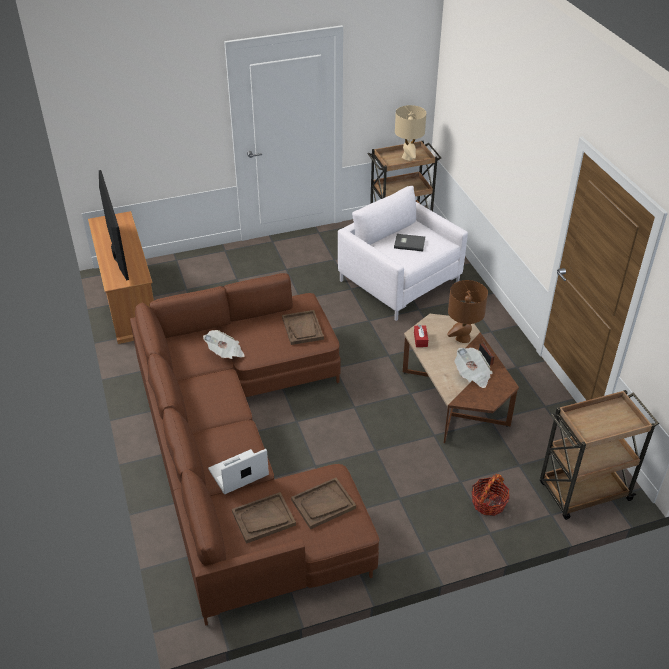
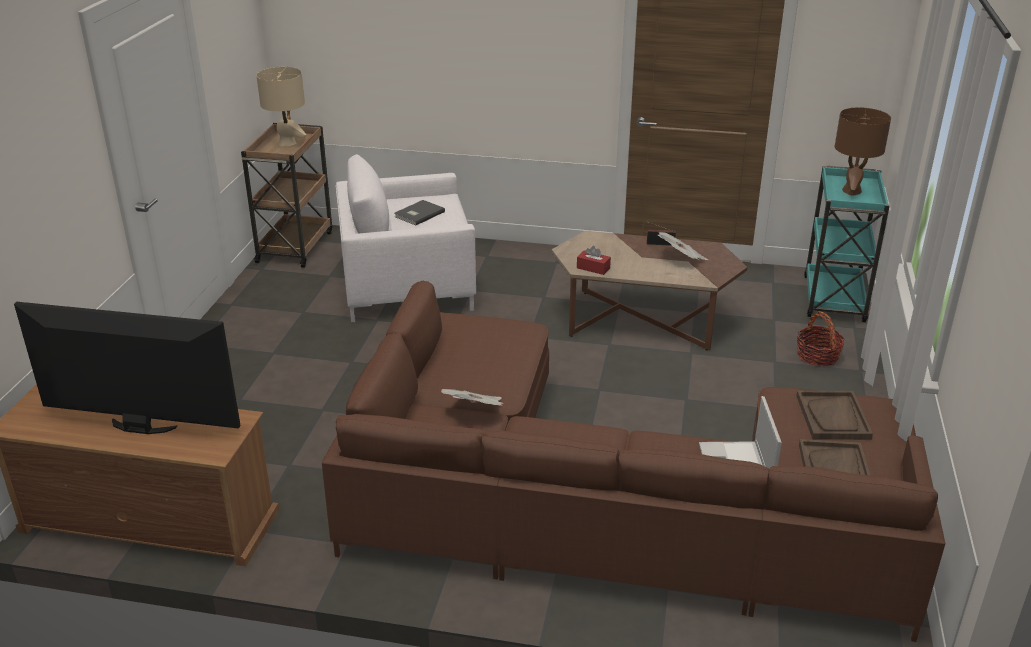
camera: 60 degrees left, 10 degrees down
brown tray [282,310,324,345] -> none
brown table lamp [447,280,488,343] -> brown table lamp moved to [835,107,891,195]
brown cart [540,390,659,520] -> turquoise cart [804,166,890,322]

